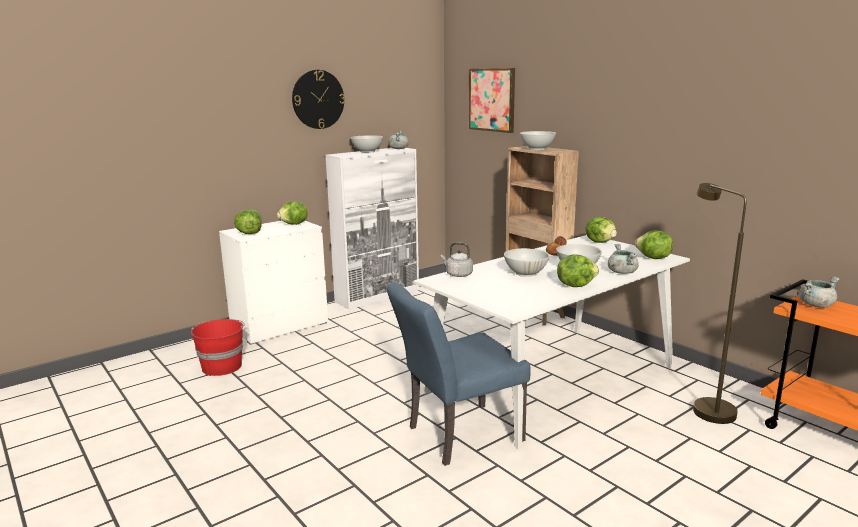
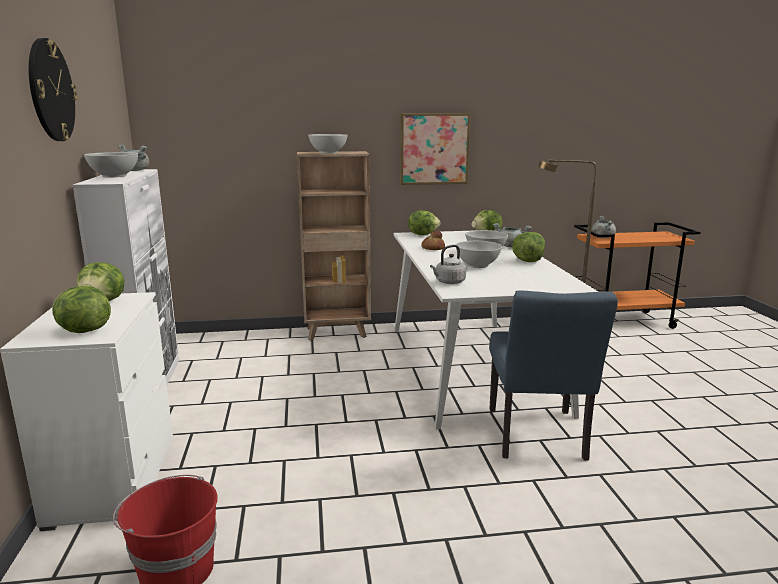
camera: 60 degrees left, 0 degrees up
picture [469,68,515,133] -> picture moved to [400,113,471,185]

